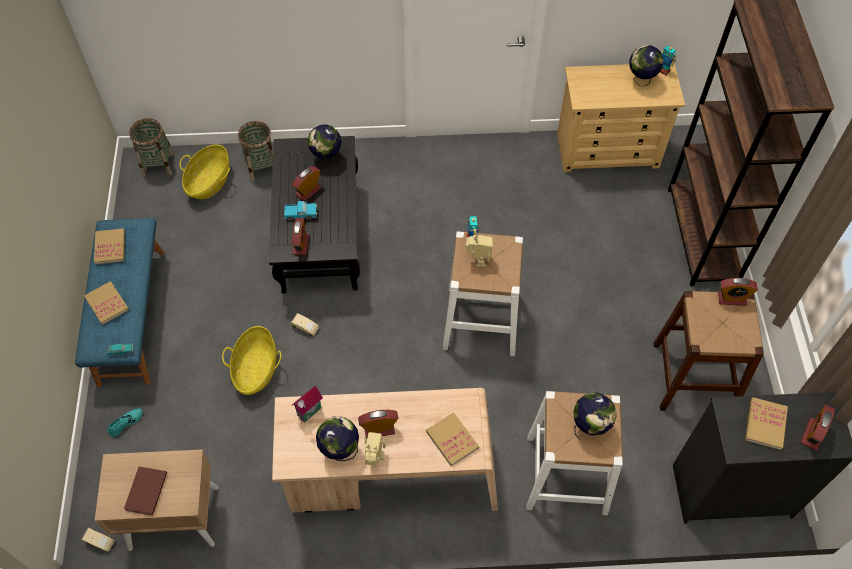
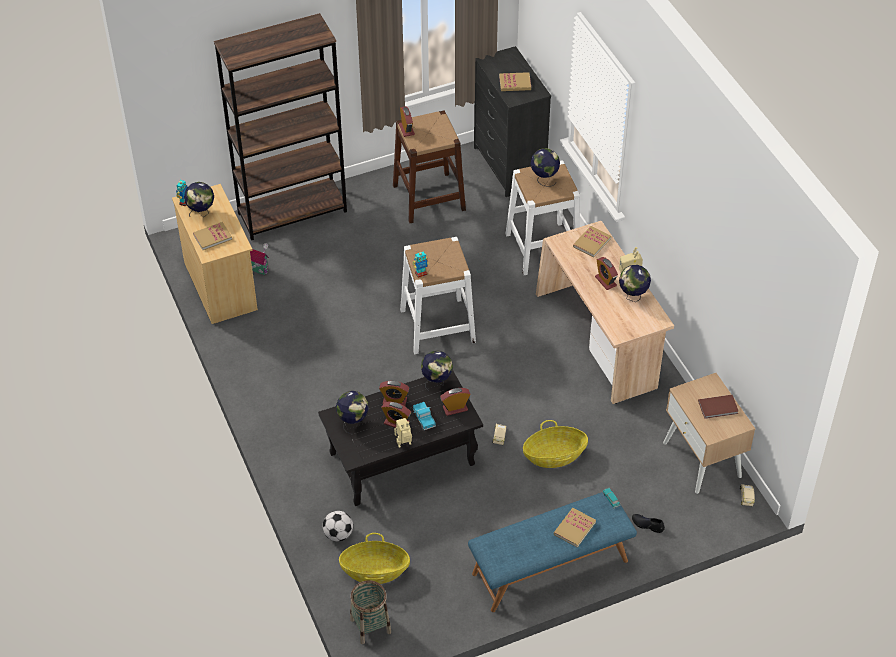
camera: 110 degrees left, 10 degrees down
book [94,228,125,265] -> book moved to [193,222,232,250]
turquoise shoe [108,408,143,437] -> black shoe [632,514,665,533]
basket [238,121,273,181] -> football [323,511,353,541]
toy house [291,386,323,423] -> toy house moved to [250,243,269,275]
toy robot [466,229,493,267] -> toy robot moved to [394,418,412,448]
alarm clock [800,404,835,451] -> alarm clock moved to [379,381,410,406]
none -> globe [421,351,453,391]

